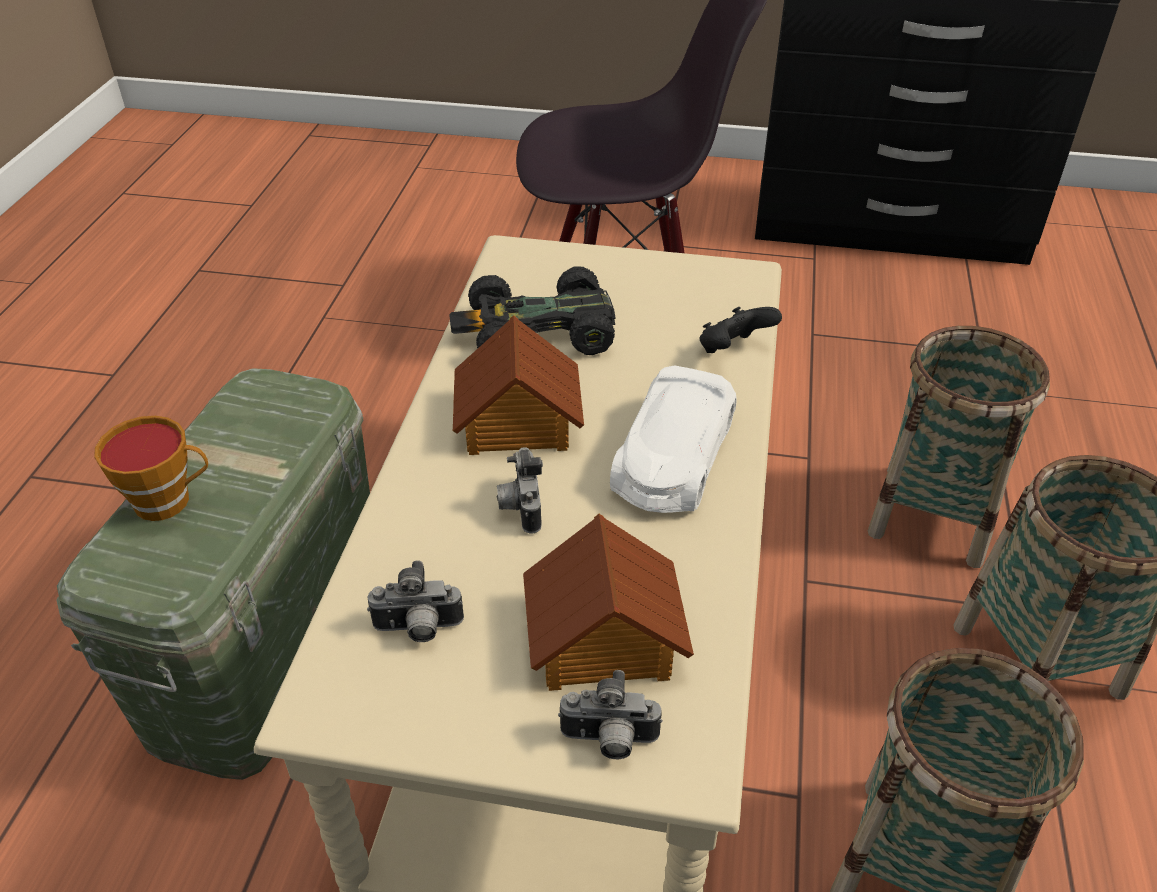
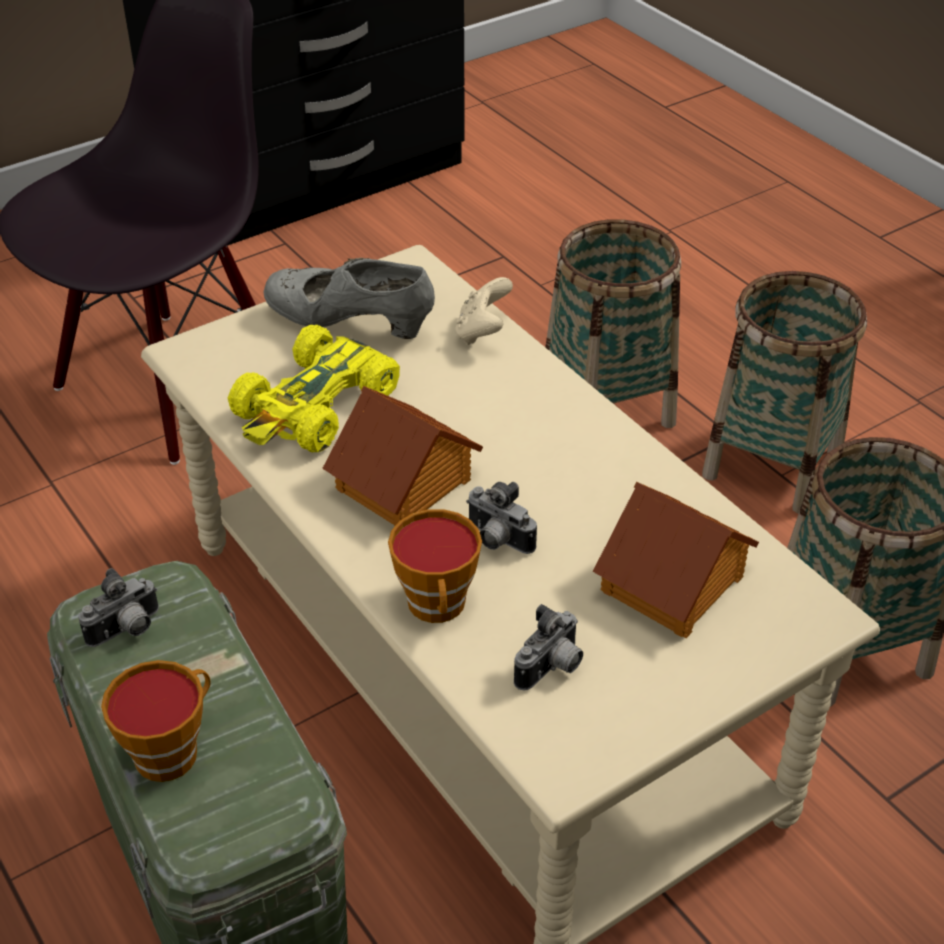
camera: 45 degrees left, 0 degrees up
black toy car [449,266,616,355] -> yellow toy car [228,325,400,452]
camera [558,670,662,759] -> camera moved to [78,568,159,647]
white toy car [610,366,737,513] -> none
black game controller [700,307,782,353] -> beige game controller [455,277,513,345]
none -> grey shoe [264,258,435,339]
none -> cup [388,509,482,623]

